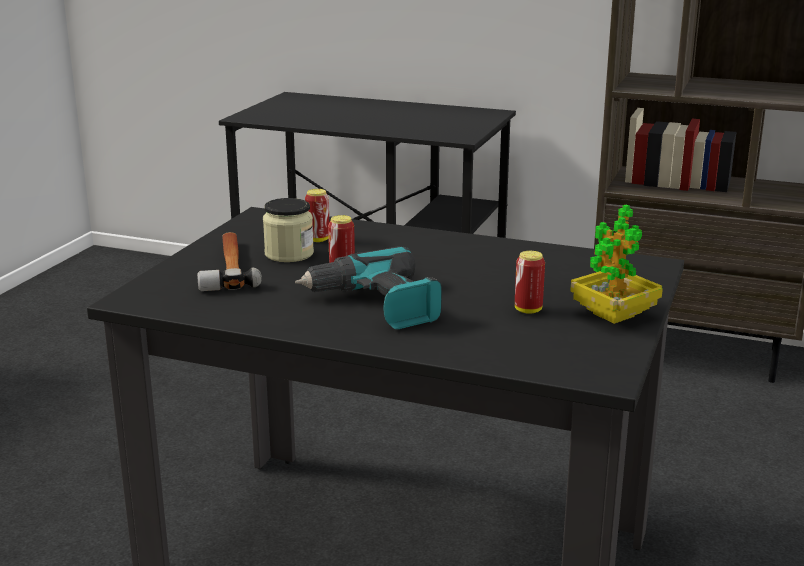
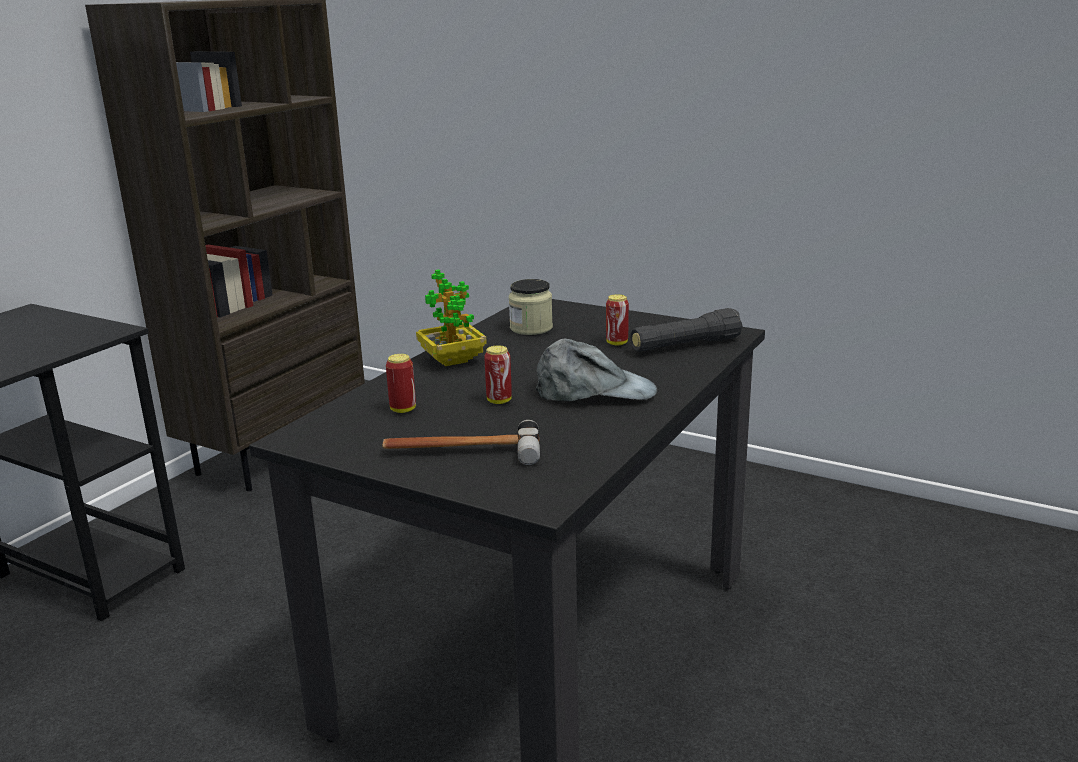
camera: 80 degrees left, 0 degrees up
jar [263,198,314,262] -> jar moved to [509,279,553,335]
power drill [295,246,442,329] -> grey cap [536,339,657,401]
potted plant [570,205,663,324] -> potted plant moved to [416,269,487,366]
none -> black flashlight [630,308,743,352]

